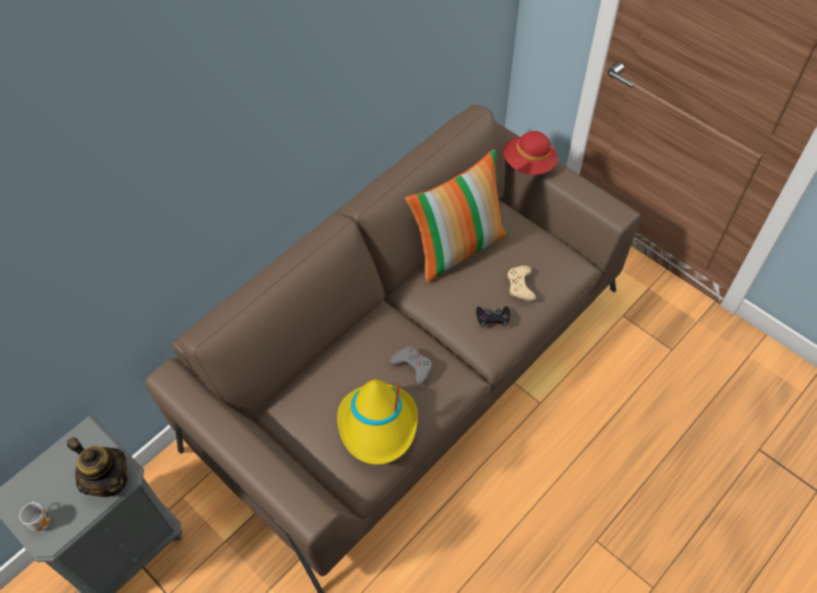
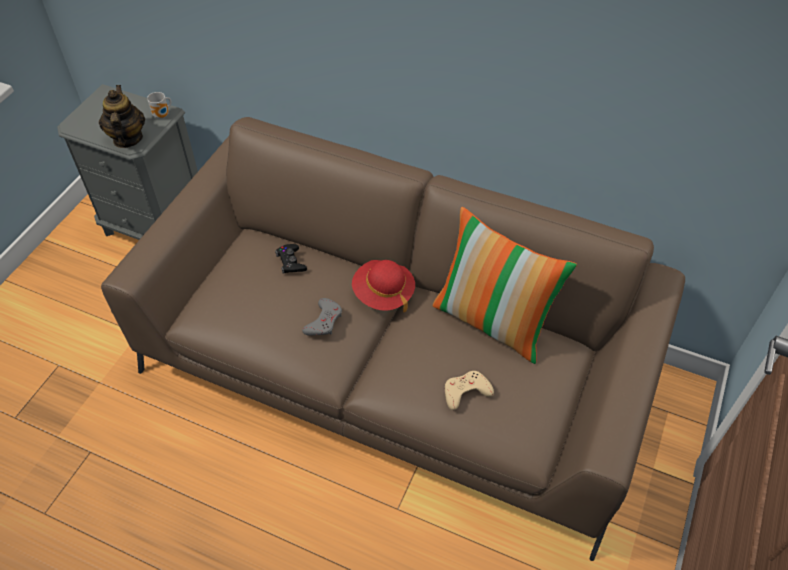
camera: 70 degrees right, 5 degrees down
mug [20,501,50,532] -> mug moved to [147,92,171,119]
teapot [67,437,128,497] -> teapot turned 150 degrees clockwise [99,85,145,148]
yellow hat [337,379,418,465] -> none
black game controller [476,306,510,328] -> black game controller moved to [275,244,307,273]
red hat [503,131,558,175] -> red hat moved to [352,260,415,312]

